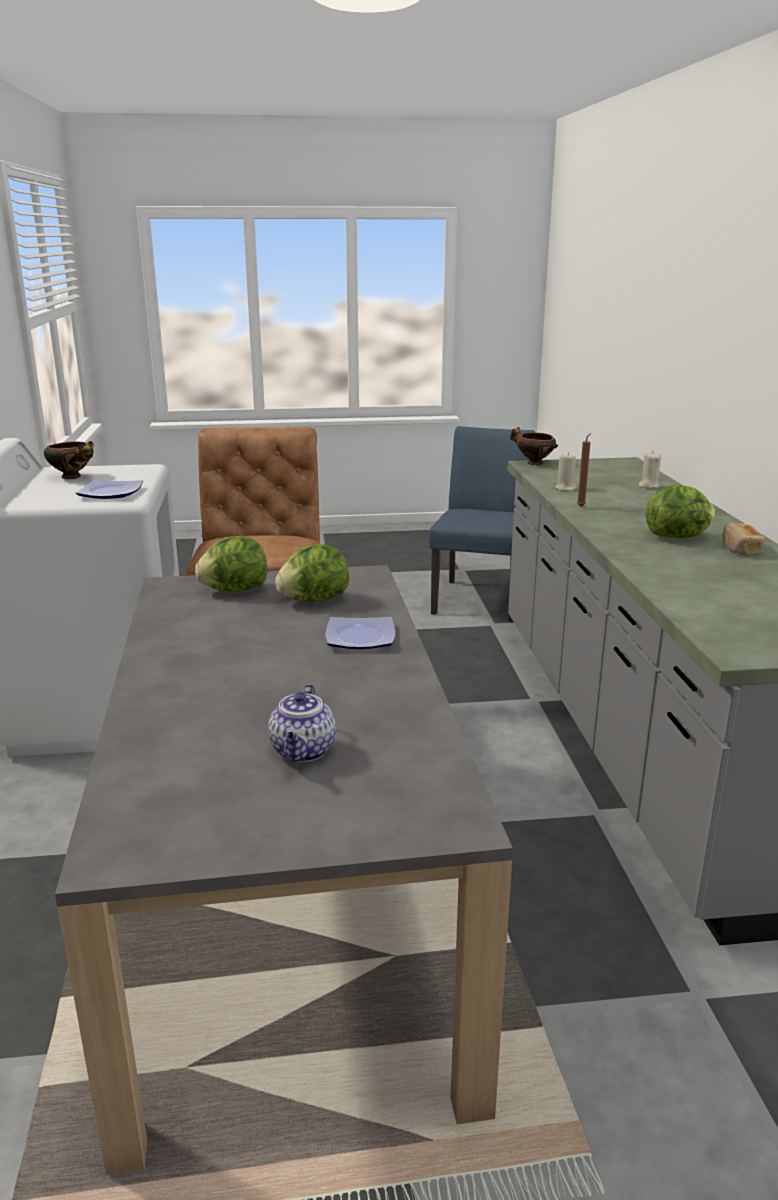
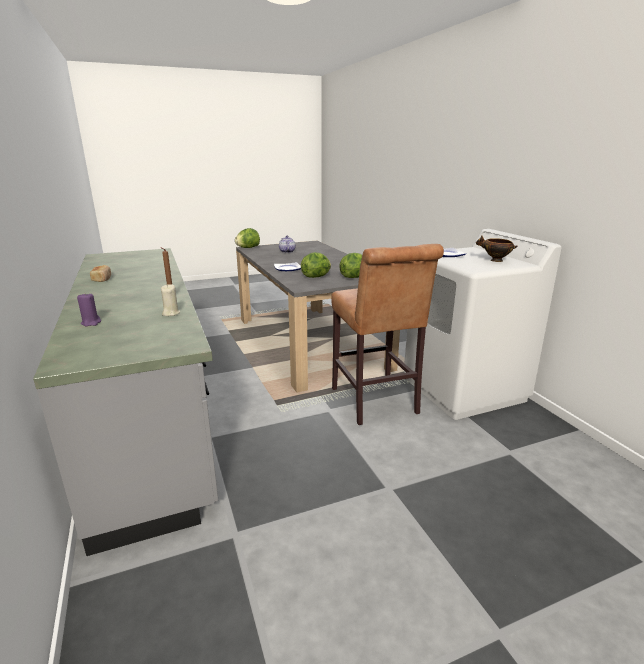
camera: 165 degrees right, 0 degrees up
blue chair [429,426,535,622] -> none
bowl [510,427,558,465] -> none
beige candle [639,451,661,488] -> purple candle [77,292,101,326]
lettuce [646,485,716,538] -> lettuce moved to [235,228,260,248]

